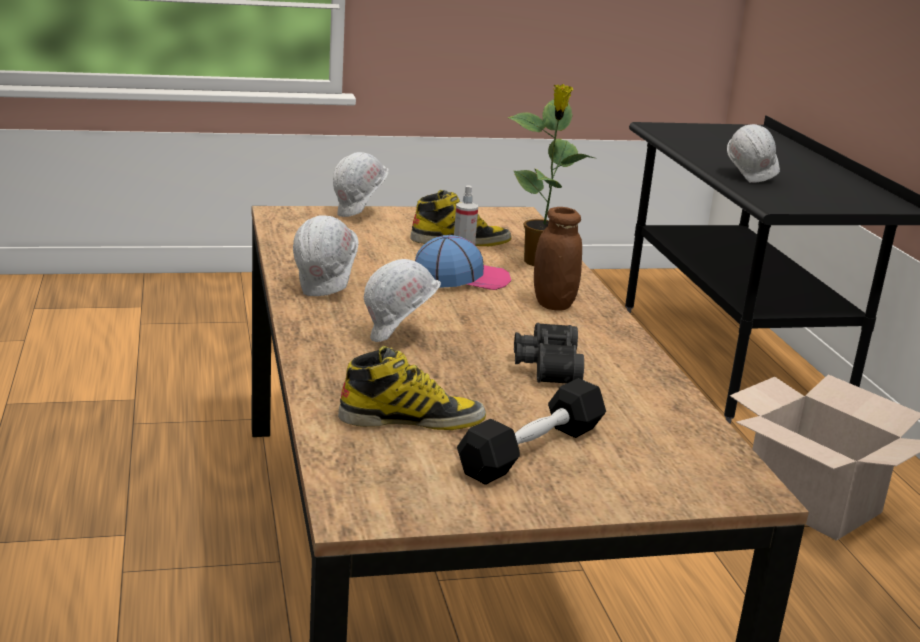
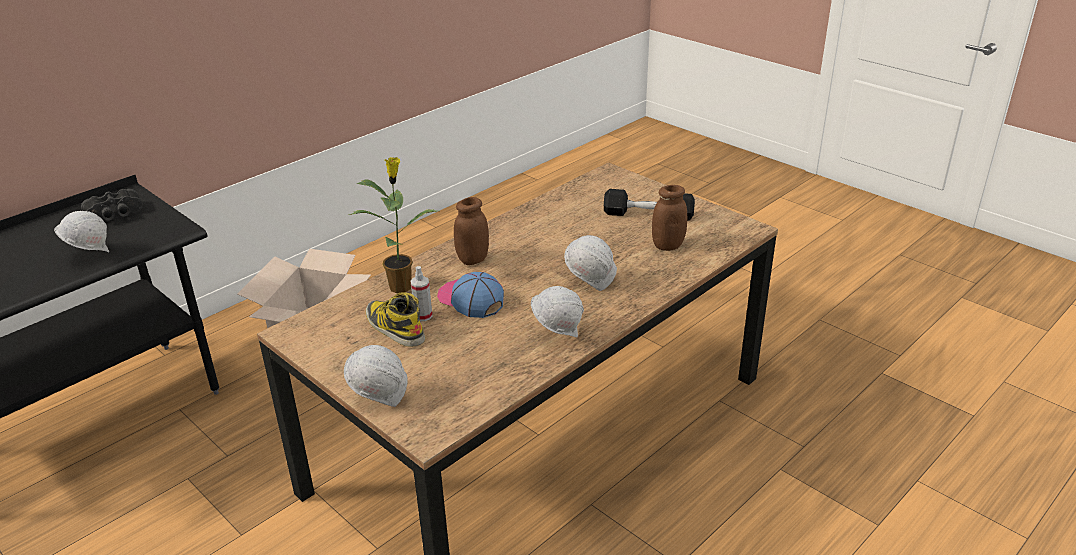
camera: 120 degrees left, 10 degrees up
boot [338,346,486,430] -> brown jar [652,185,687,251]
black binoculars [514,323,584,383] -> black binoculars moved to [81,189,143,221]

